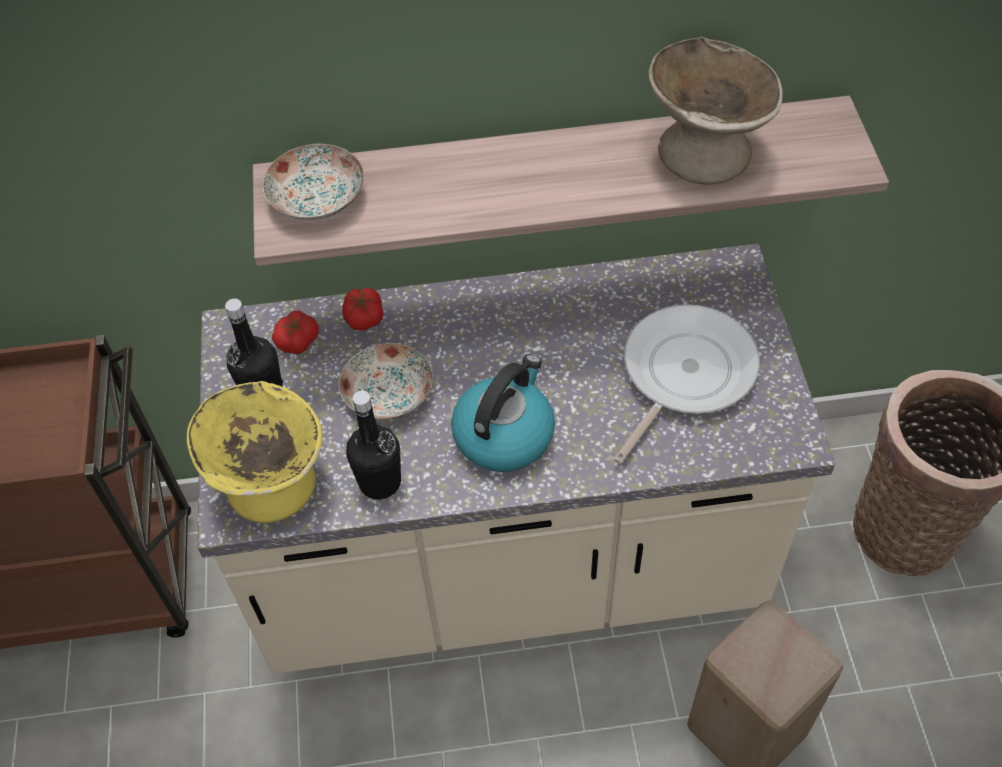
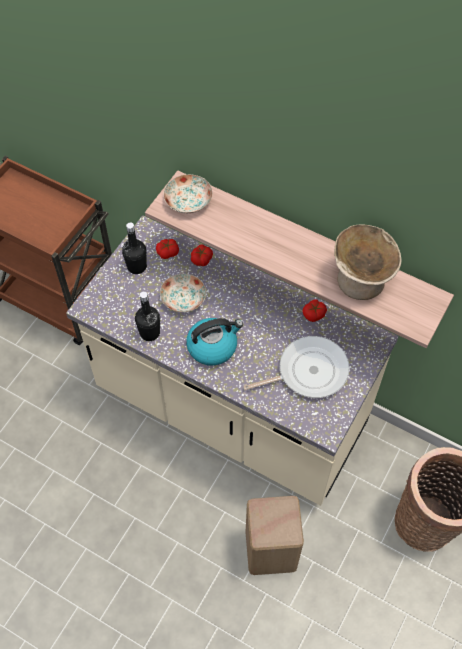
camera: 35 degrees right, 5 degrees up
yellow bowl [187,381,322,523] -> none
none -> tomato [302,299,327,322]

